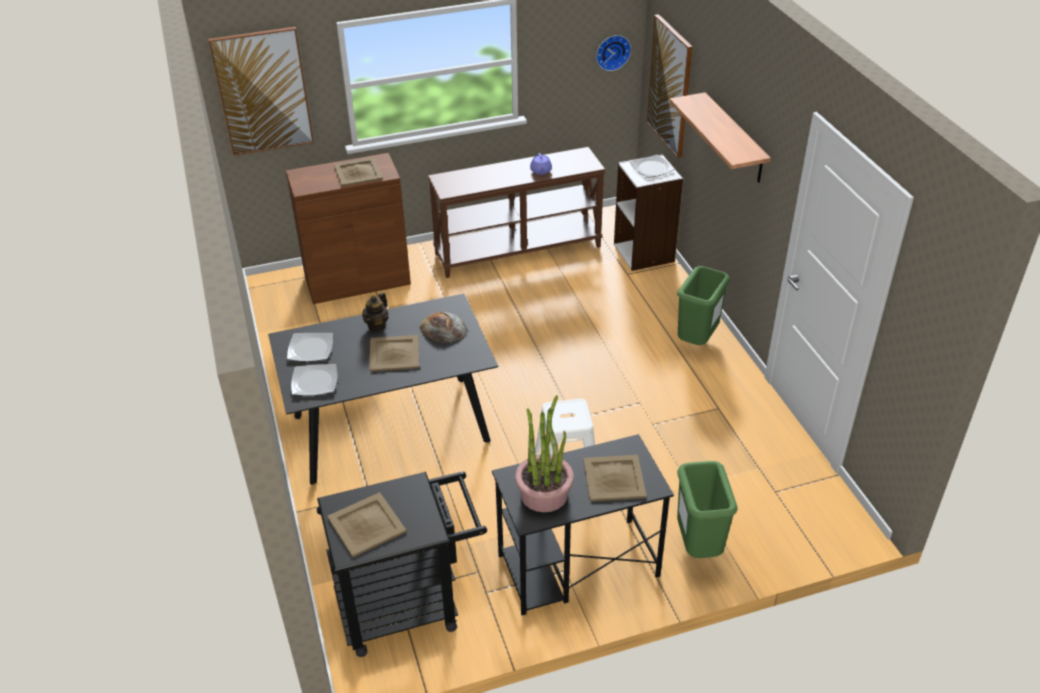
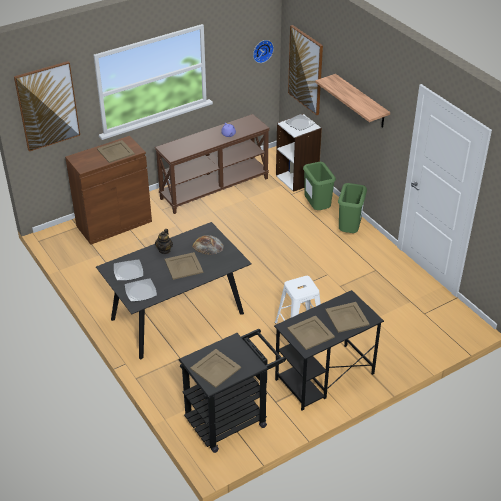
camera: 15 degrees left, 0 degrees up
potted plant [515,395,574,512] -> beige tray [287,316,335,350]
green trash can [677,461,738,558] -> green trash can moved to [303,162,336,210]

